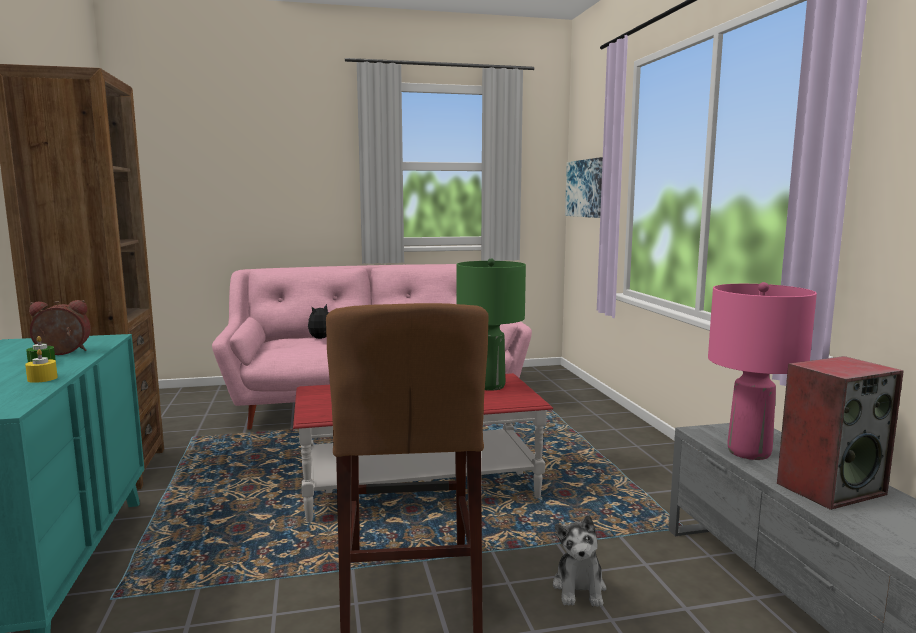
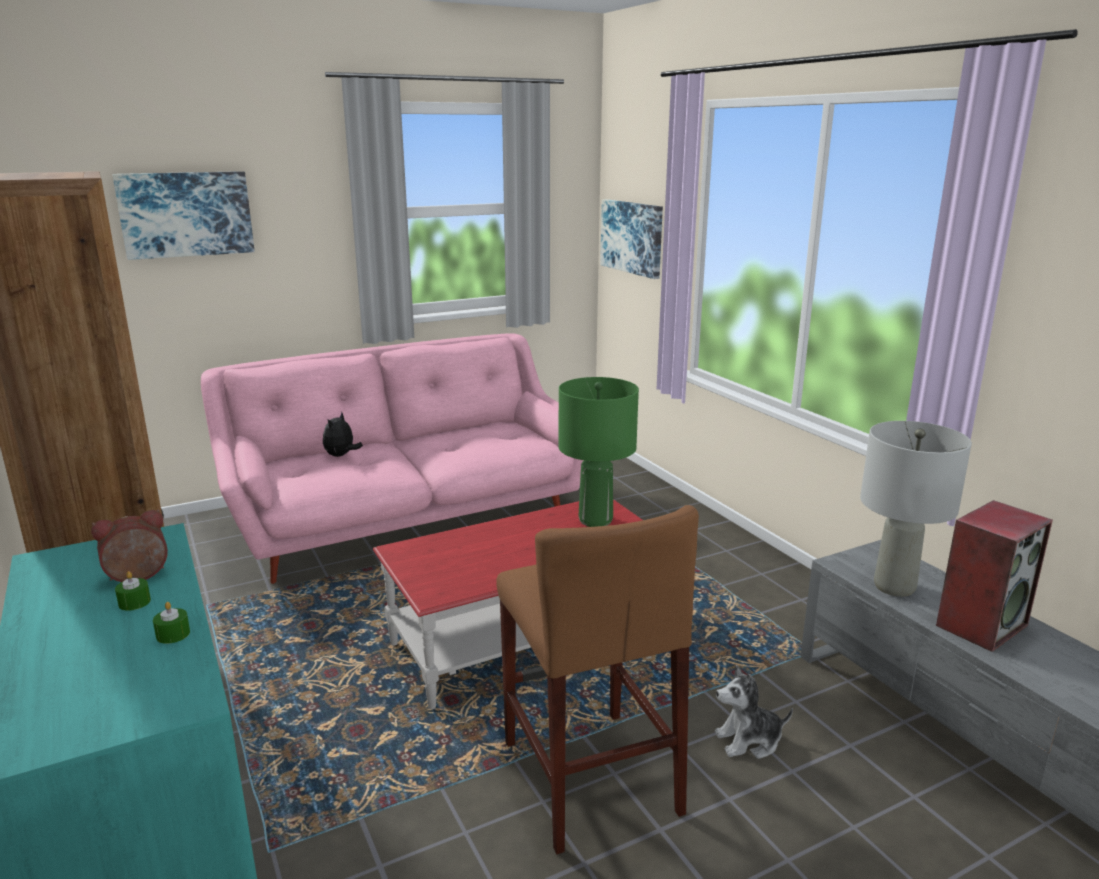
camera: 15 degrees left, 10 degrees up
yellow candle [25,349,58,383] -> green candle [153,602,190,644]
plush toy [553,514,607,607] -> plush toy turned 90 degrees clockwise [715,665,793,759]
pink table lamp [708,282,817,460] -> grey table lamp [860,421,972,597]
none -> picture [112,171,255,260]

